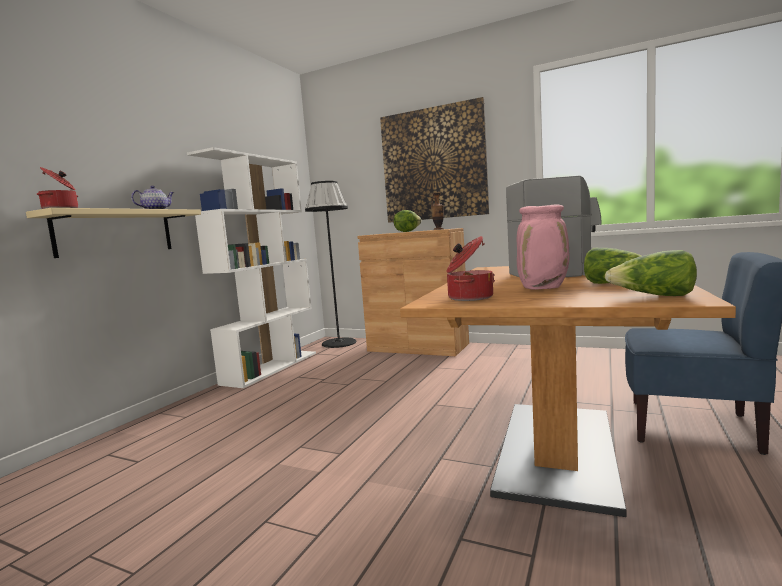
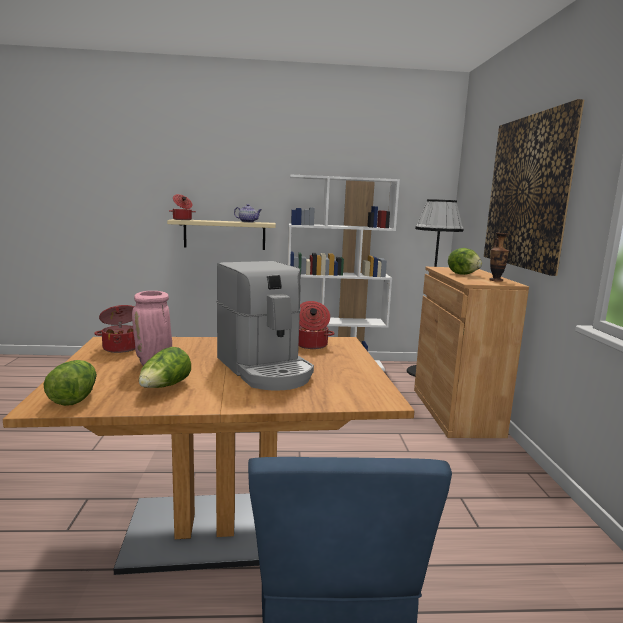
camera: 60 degrees right, 5 degrees up
none -> cooking pot [299,301,335,349]

